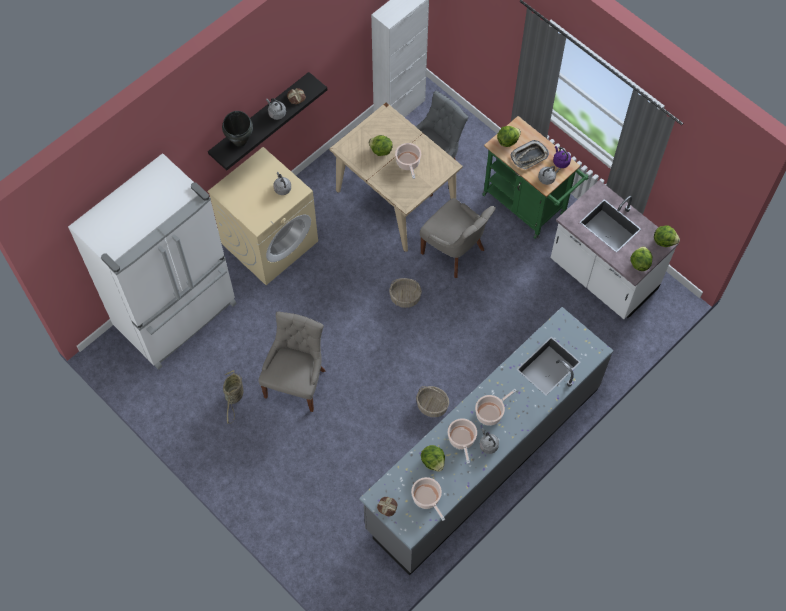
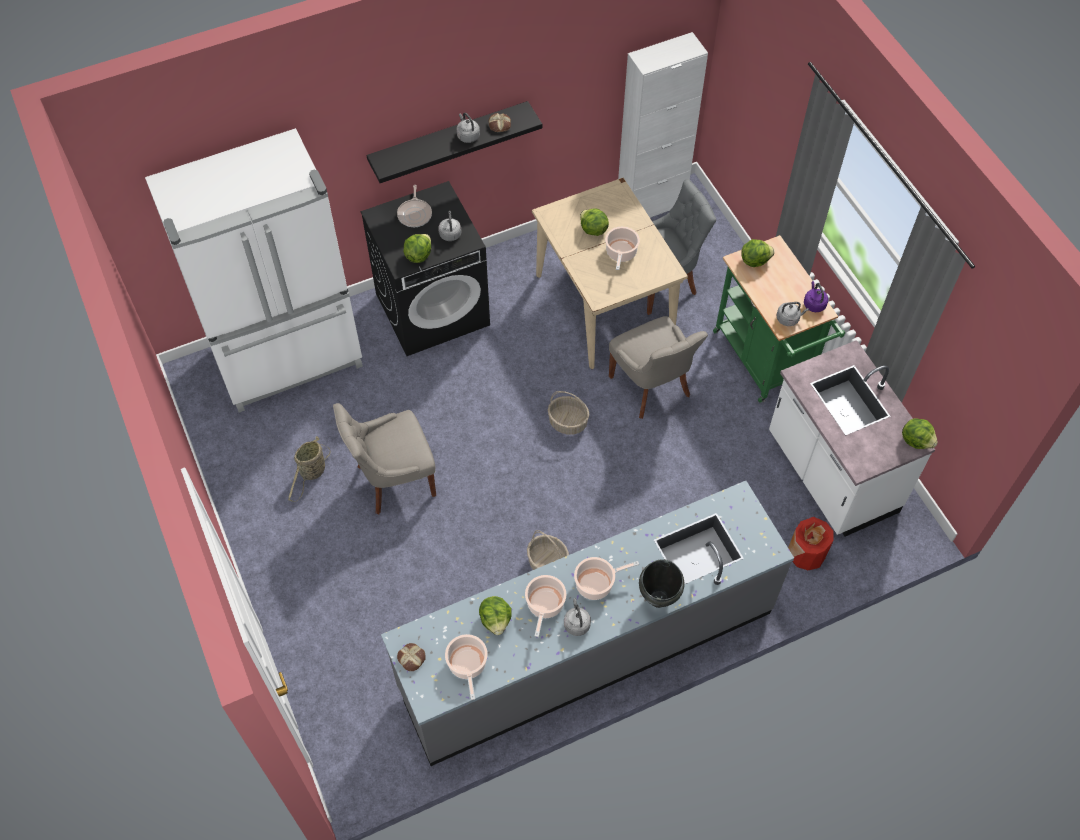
camera: 20 degrees right, 5 degrees down
beige washing machine [207,147,318,285] -> black washing machine [360,181,490,356]
black cooking pot [222,111,253,147] -> black cooking pot moved to [639,559,685,608]
grey chair [258,312,325,412] -> grey chair turned 150 degrees counterclockwise [333,403,436,514]
tray [510,140,549,170] -> none
lettuce [630,246,652,271] -> lettuce moved to [403,234,431,263]
none -> frying pan [397,185,432,227]
none -> red vase [788,517,834,570]

